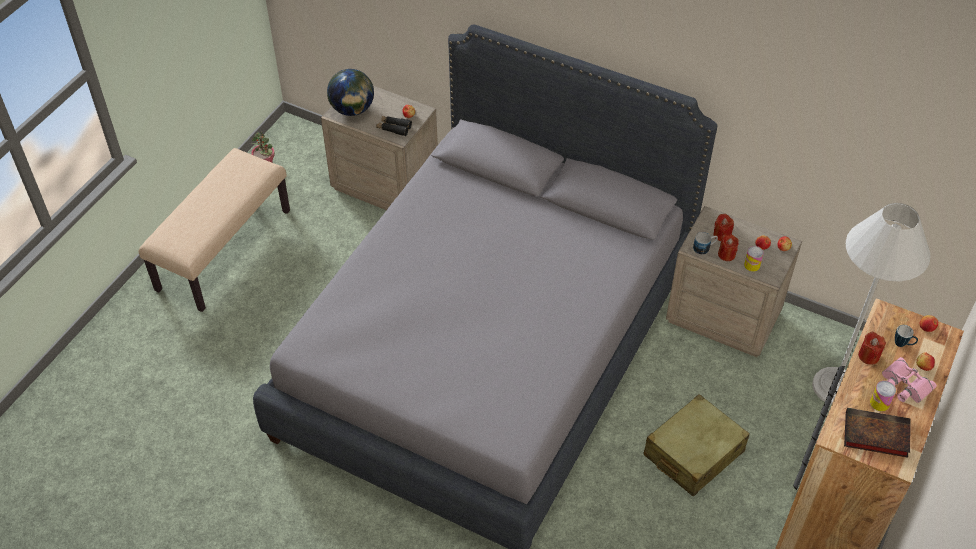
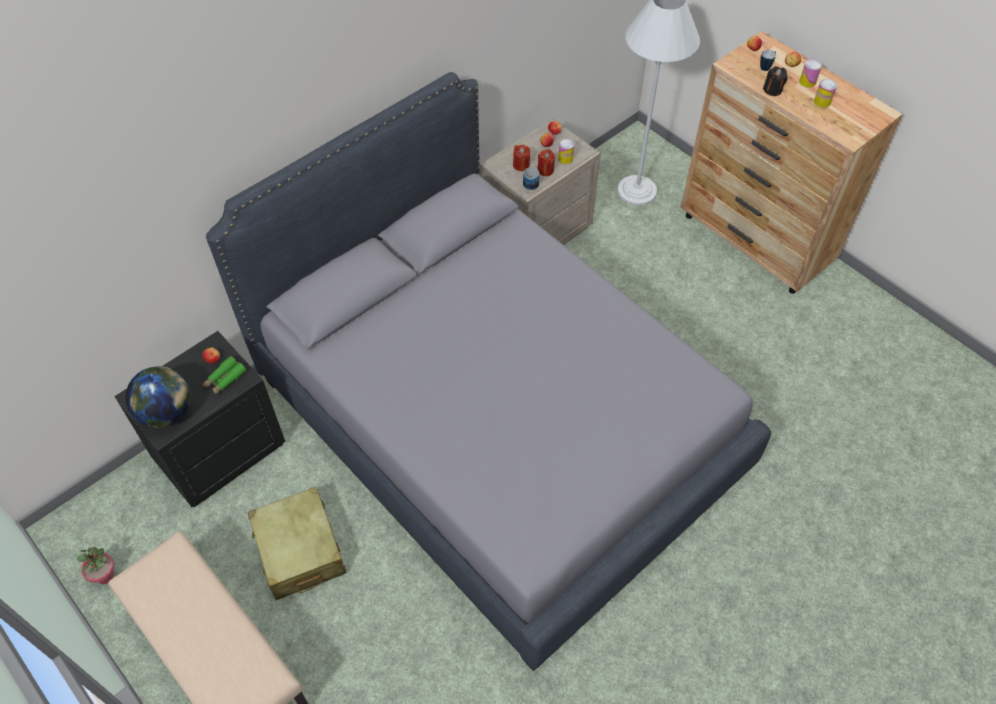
camera: 70 degrees left, 5 degrees up
beige nightstand [321,86,438,210] -> black nightstand [114,331,285,507]
black binoculars [376,116,412,136] -> green binoculars [202,356,246,395]
beige suitcase [644,394,750,497] -> beige suitcase moved to [247,487,347,600]
book [844,408,911,458] -> none
red candle [858,331,886,365] -> black candle [763,66,788,96]
pink binoculars [882,357,937,403] -> can [799,59,822,88]

